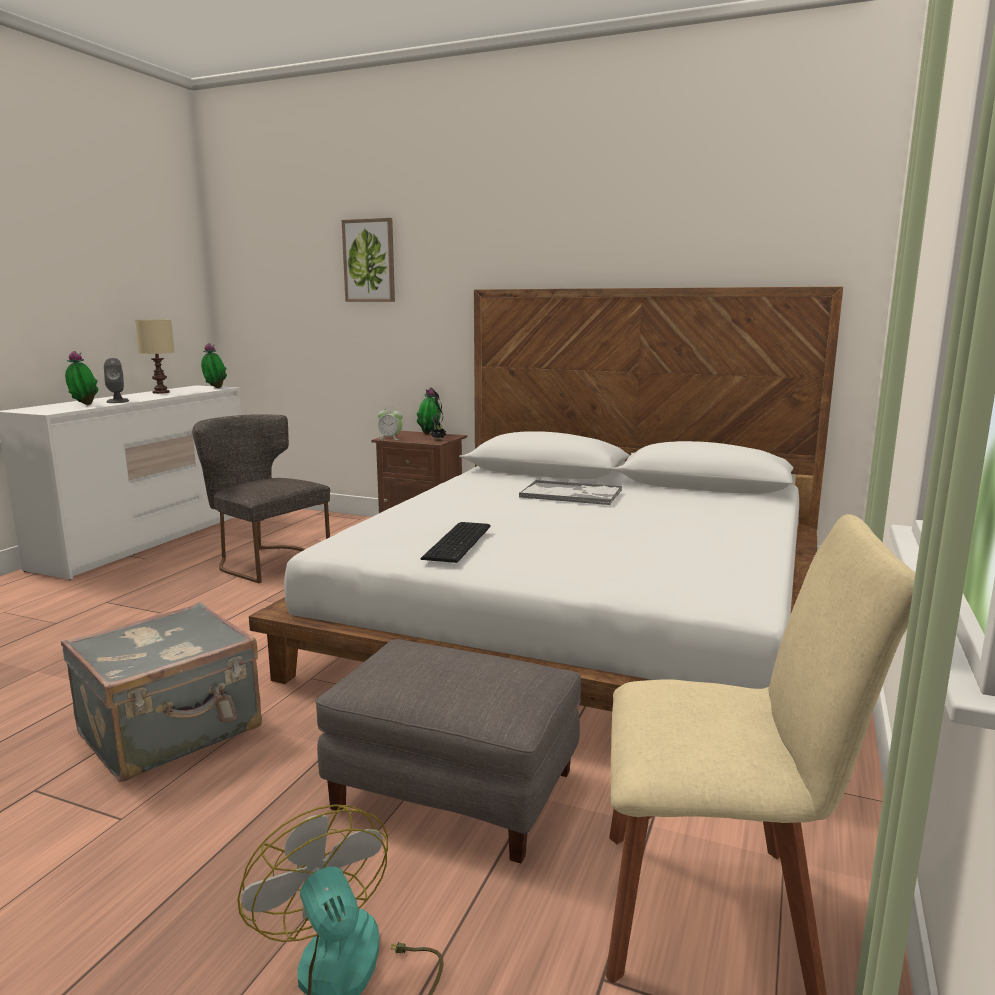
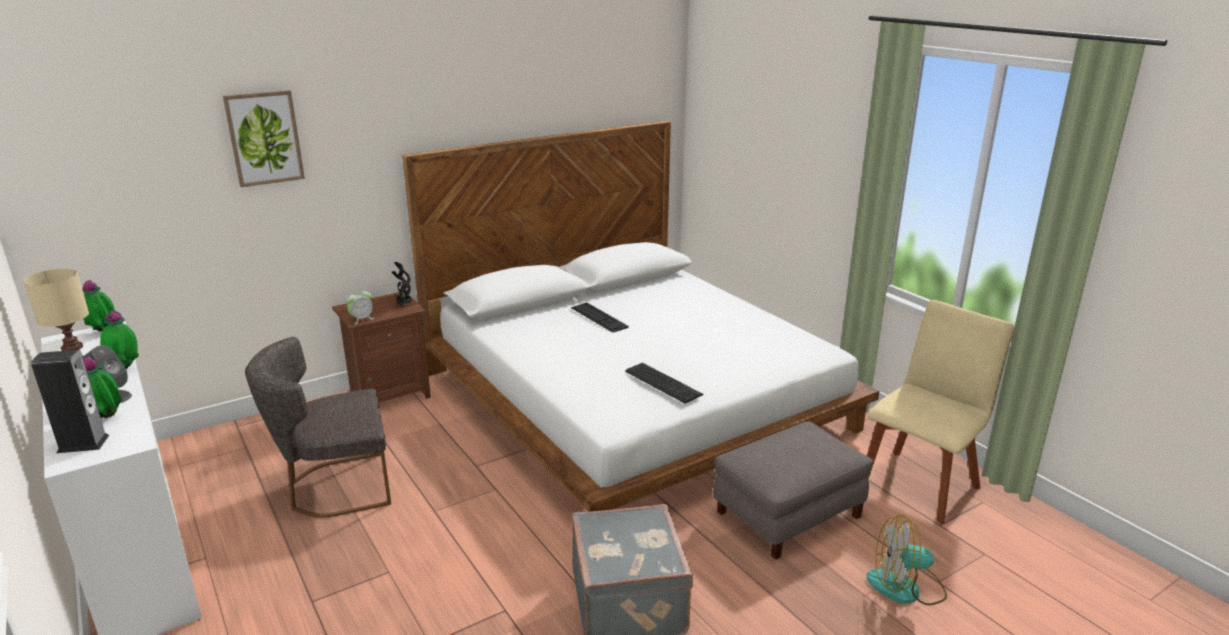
camera: 55 degrees left, 10 degrees up
potted plant [417,387,441,434] -> potted plant moved to [100,310,139,369]
tray [519,480,622,505] -> keyboard [571,302,629,333]
none -> speaker [31,350,109,453]

